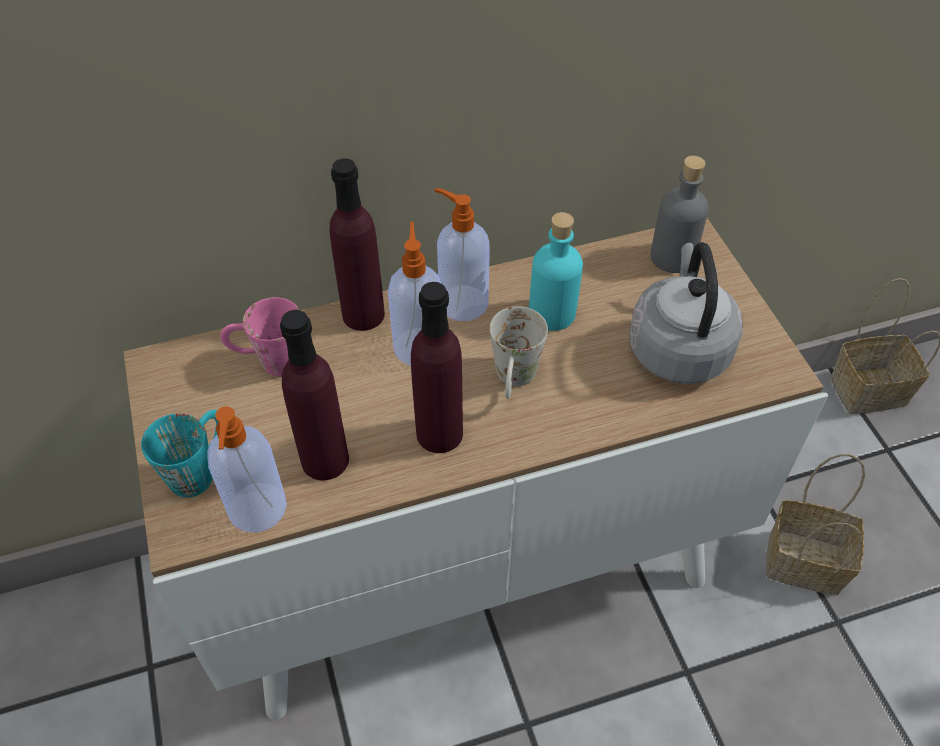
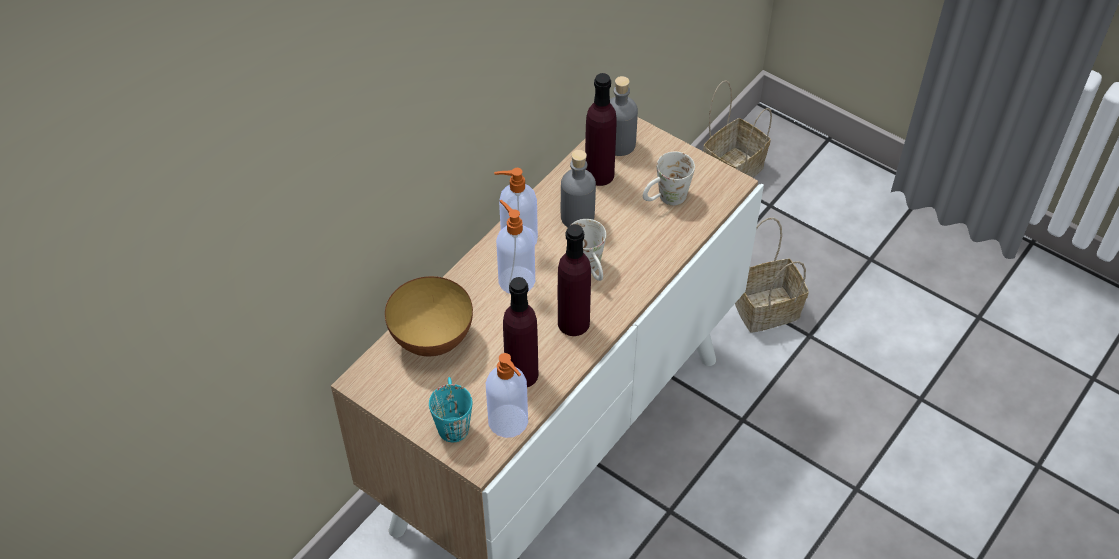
camera: 35 degrees left, 0 degrees up
pink mug [220,297,299,377] -> bowl [385,276,473,357]
purple bottle [330,158,385,331] -> purple bottle moved to [585,73,616,186]
turquoise bottle [529,212,583,331] -> grey bottle [561,150,596,227]
grey kettle [629,242,743,384] -> white mug [643,152,695,205]

